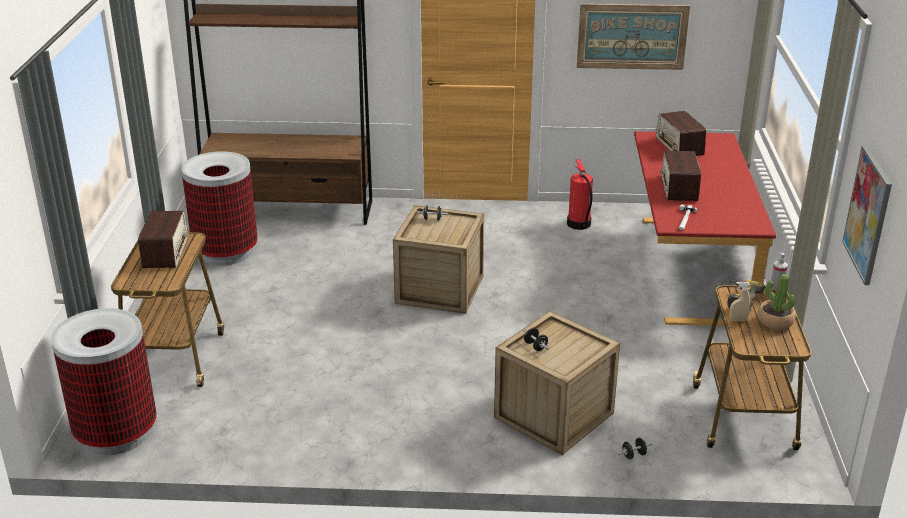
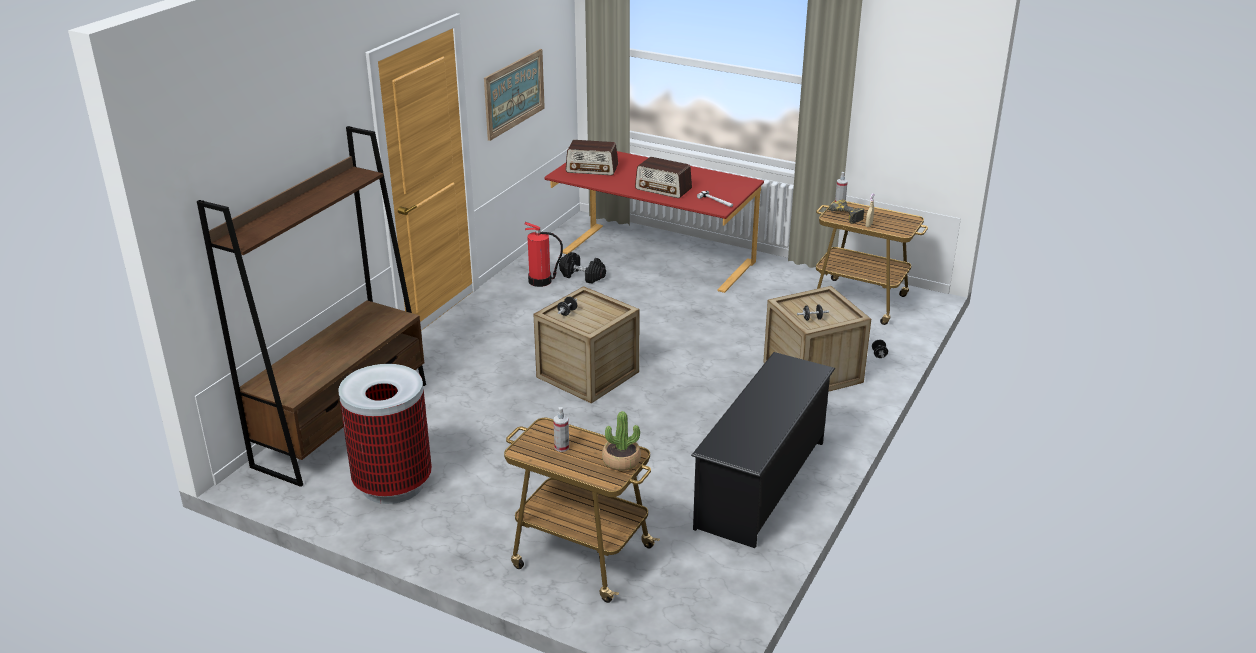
camera: 65 degrees left, 0 degrees up
trash can [51,308,156,455] -> none
radio [138,211,188,268] -> spray bottle [554,407,569,452]
potted plant [757,274,796,330] -> potted plant moved to [602,411,641,471]
picture [842,146,892,285] -> none
none -> black dumbbell [559,252,606,284]
none -> black shoe rack [691,352,835,548]

